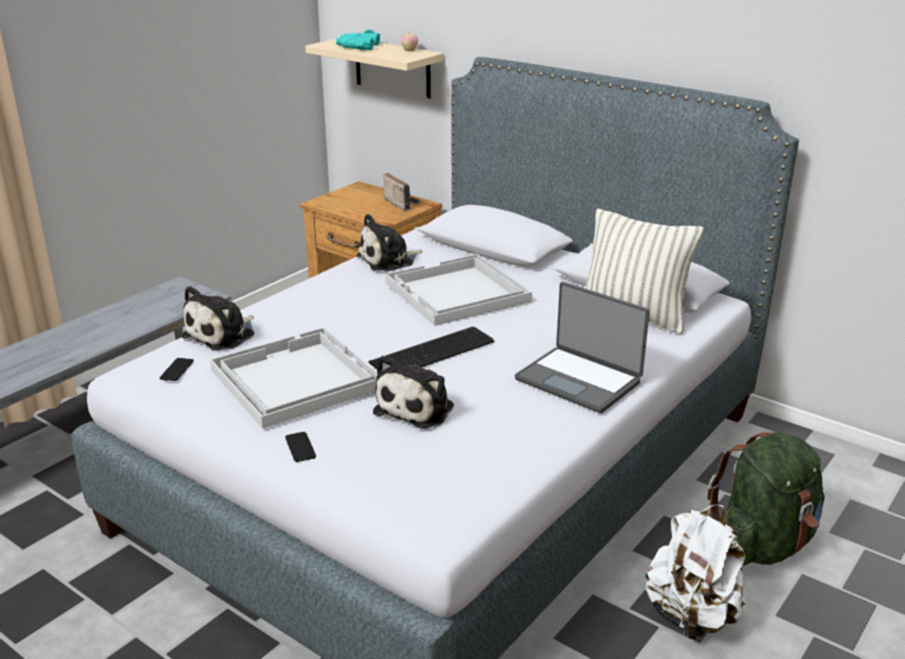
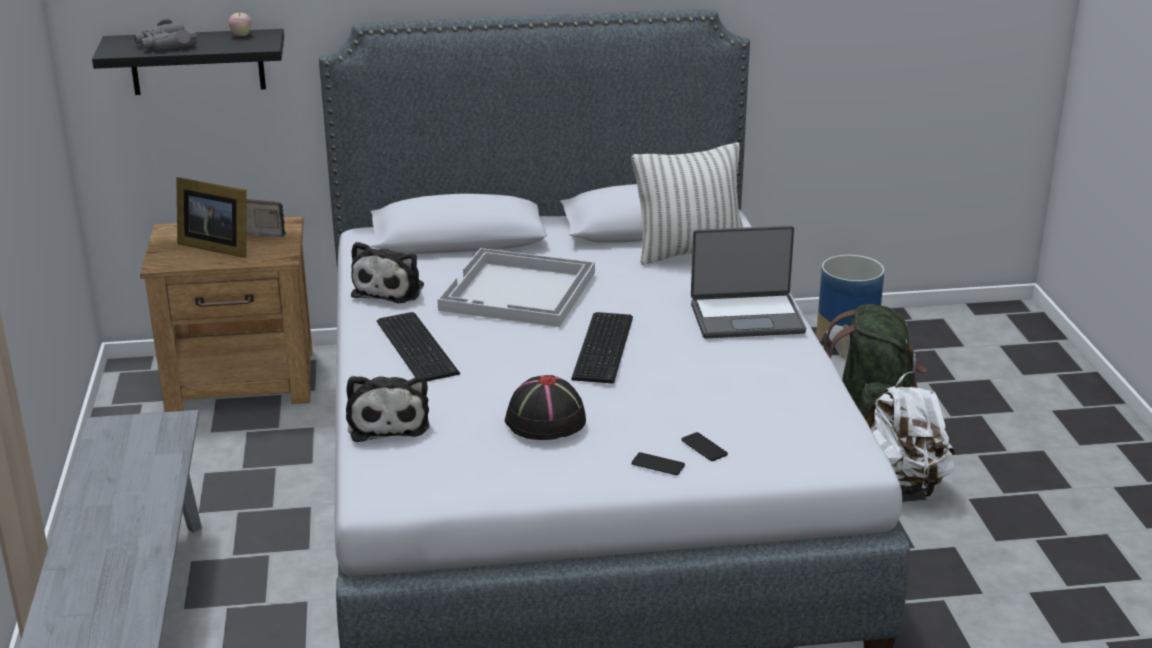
camera: 45 degrees left, 0 degrees up
phone [160,358,194,381] -> phone moved to [681,432,728,461]
white tray [210,327,378,429] -> black hat [505,375,586,440]
beige shelf [305,39,444,98] -> black shelf [92,29,284,95]
turquoise binoculars [336,29,380,50] -> grey binoculars [134,19,197,50]
plush toy [373,355,454,429] -> none
none -> picture frame [176,177,247,258]
none -> keyboard [377,312,460,381]
none -> planter [816,255,885,358]

